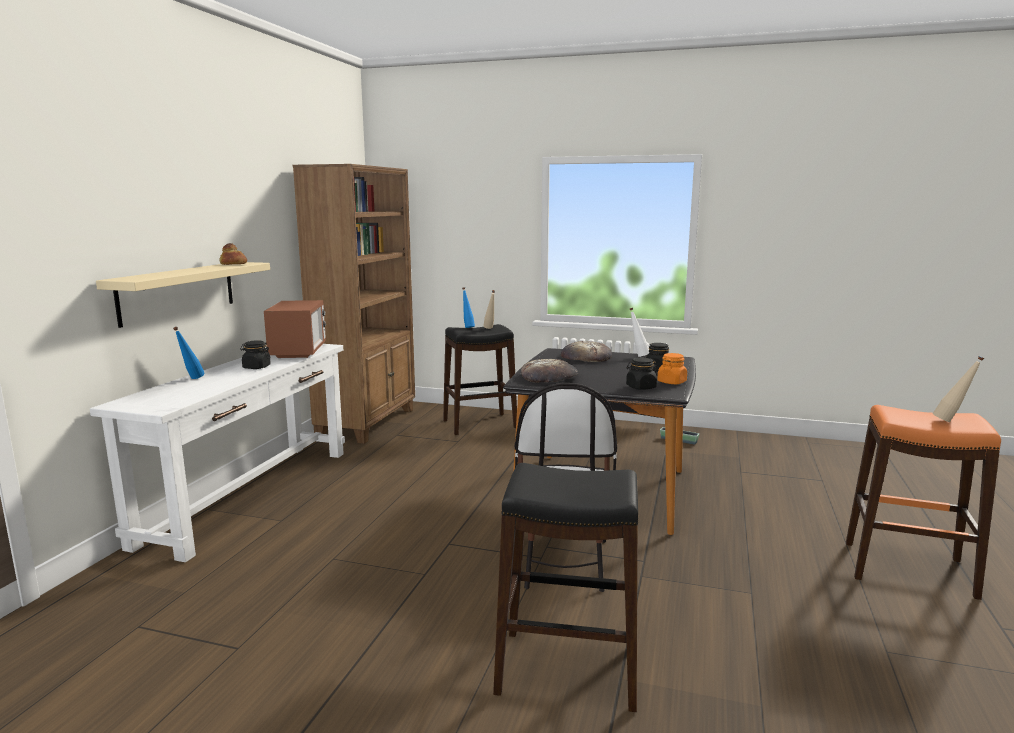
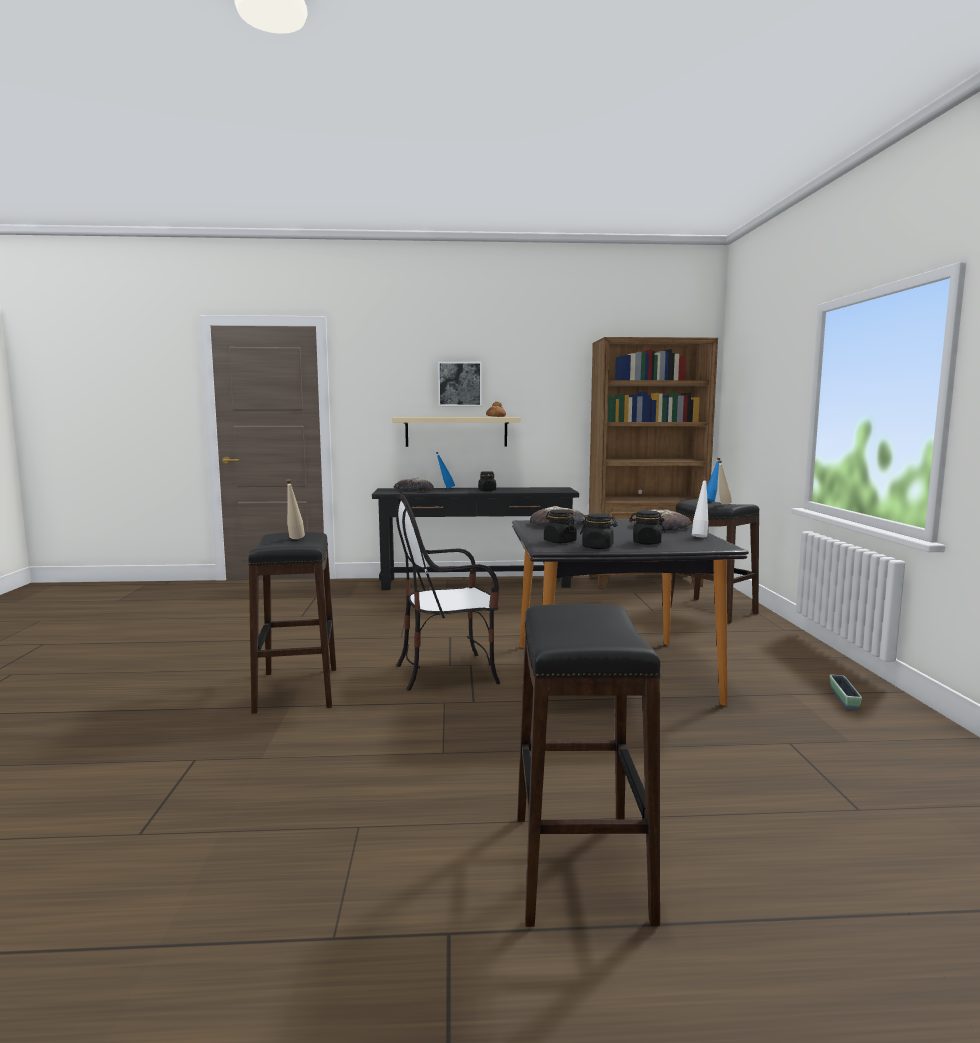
camera: 70 degrees right, 5 degrees down
white console table [90,344,345,562] -> black console table [372,487,579,590]
microwave [264,300,326,358] -> none
orange jar [657,353,687,384] -> black jar [580,514,618,549]
orange stool [846,405,1001,600] -> black stool [517,604,660,927]
beige bottle [933,356,984,422] -> beige bottle moved to [286,479,305,539]
none -> bread [393,478,434,491]
none -> picture [438,362,482,406]

